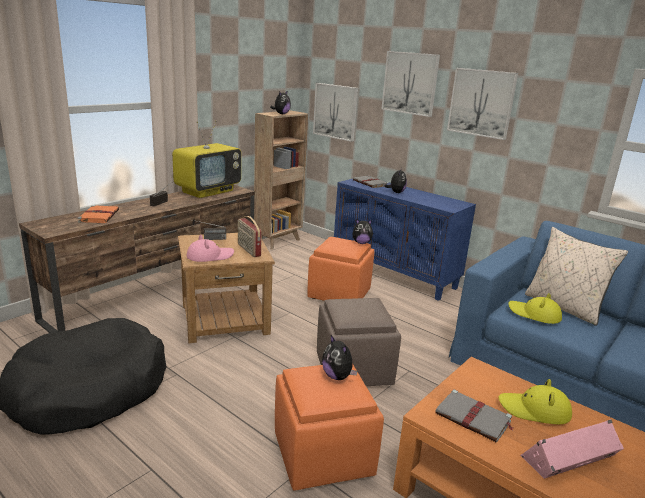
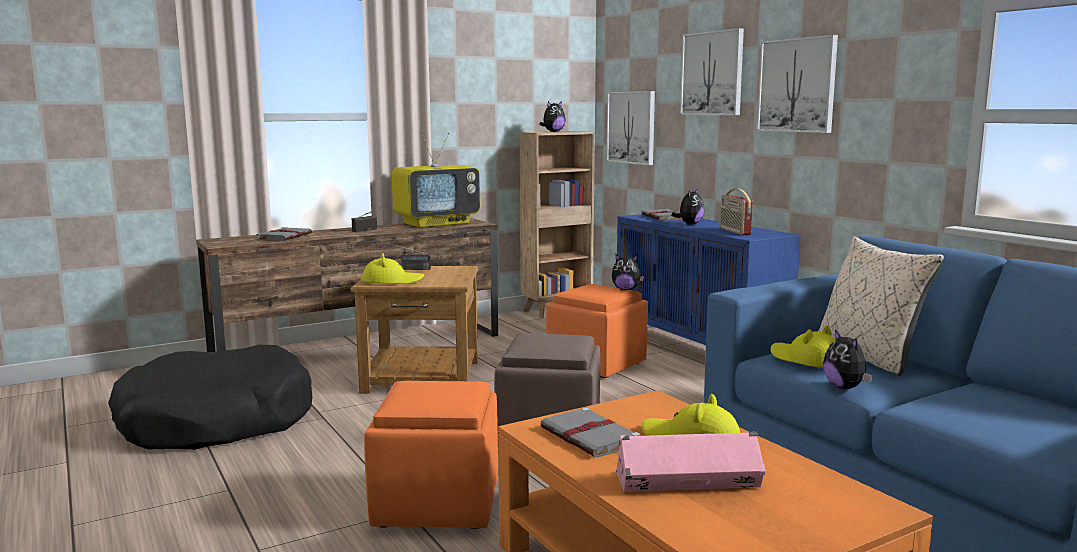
camera: 20 degrees right, 10 degrees down
orange book [78,205,119,223] -> grey book [256,227,312,241]
pink hat [187,235,234,262] -> yellow hat [362,253,424,284]
radio [238,216,262,257] -> radio moved to [720,188,753,235]
plush toy [322,335,357,380] -> plush toy moved to [823,329,873,389]

